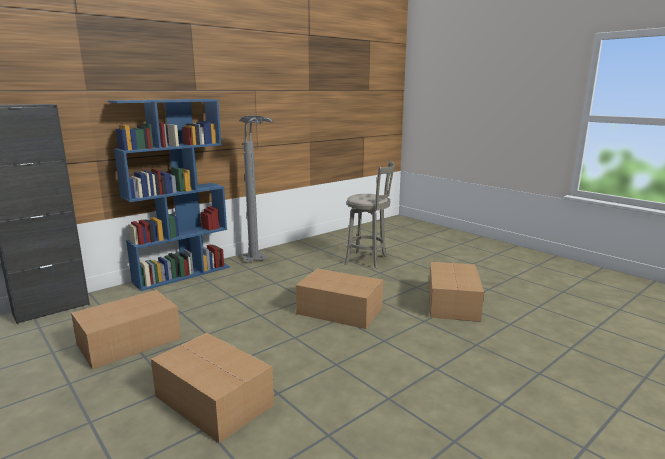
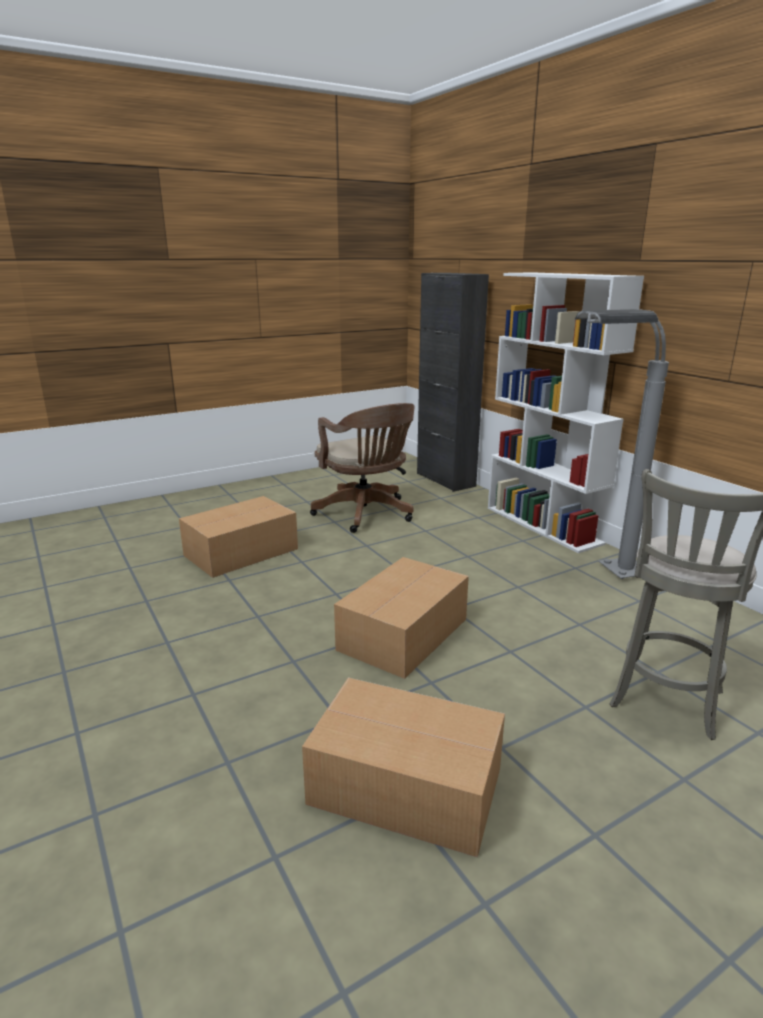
camera: 100 degrees right, 5 degrees up
cardboard box [71,290,181,369] -> brown office chair [310,403,415,533]
blue bookcase [107,99,230,291] -> white bookcase [488,272,644,553]

